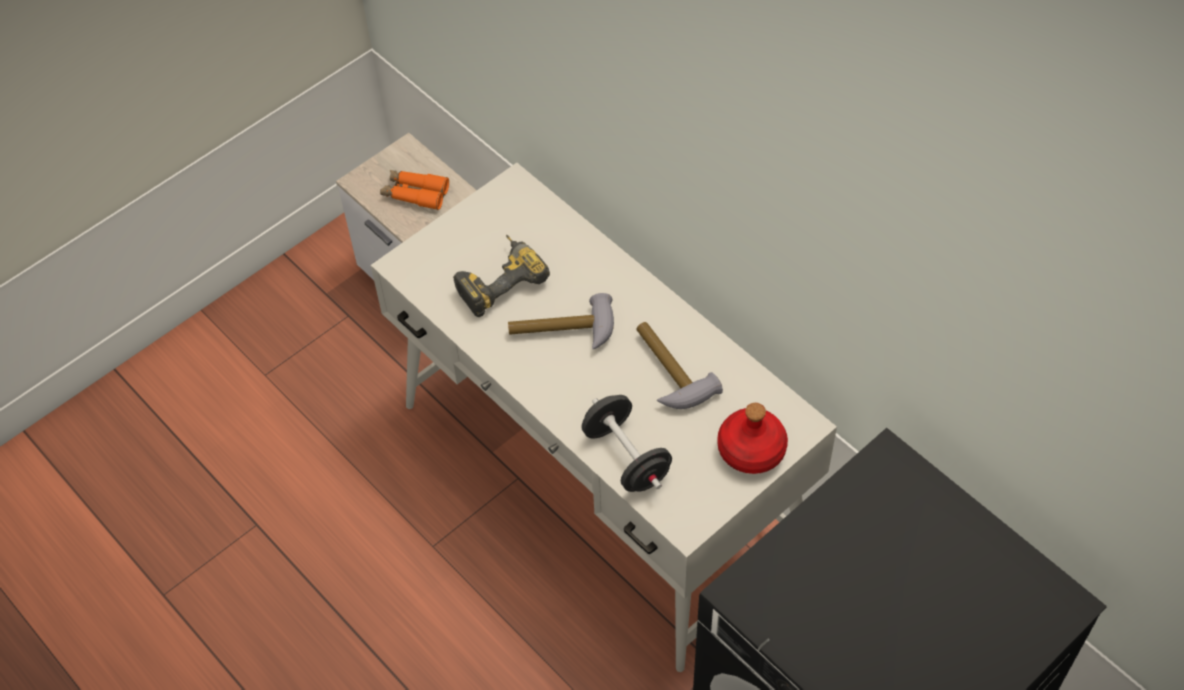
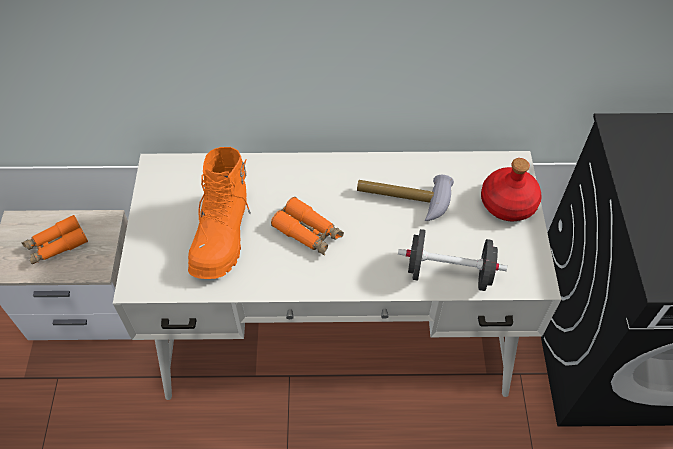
camera: 50 degrees left, 0 degrees up
power drill [453,235,550,317] -> orange boot [188,147,251,279]
hammer [508,293,614,349] -> orange binoculars [271,197,344,256]

